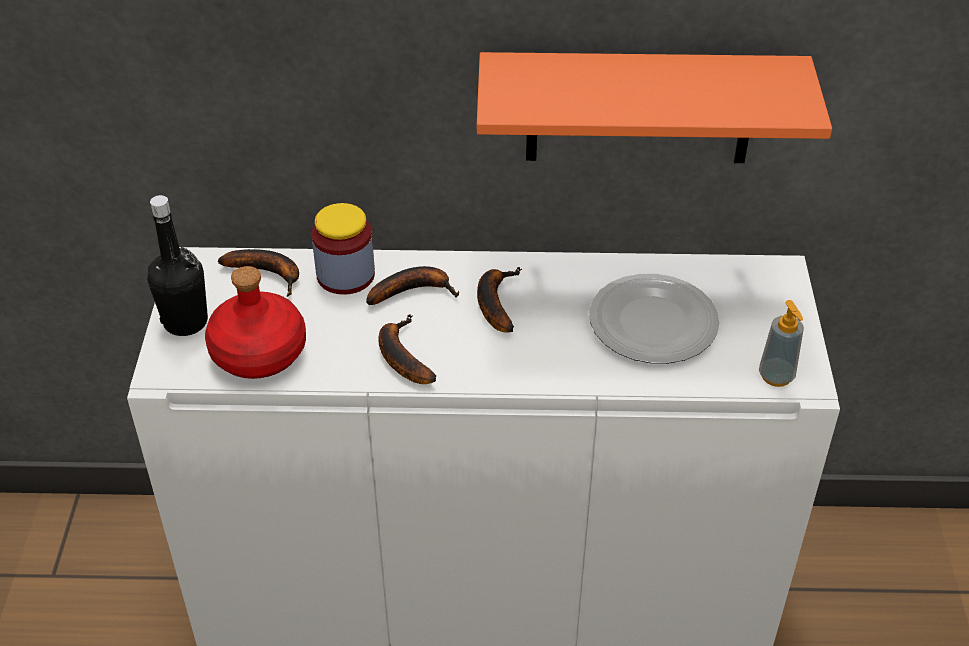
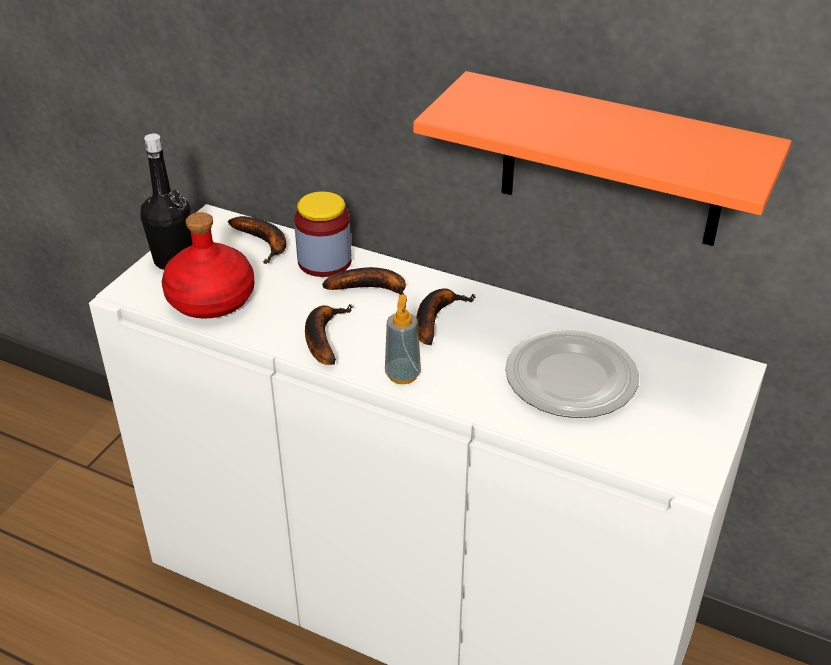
camera: 25 degrees right, 5 degrees down
soap dispenser [759,300,804,387] -> soap dispenser moved to [385,294,421,384]

